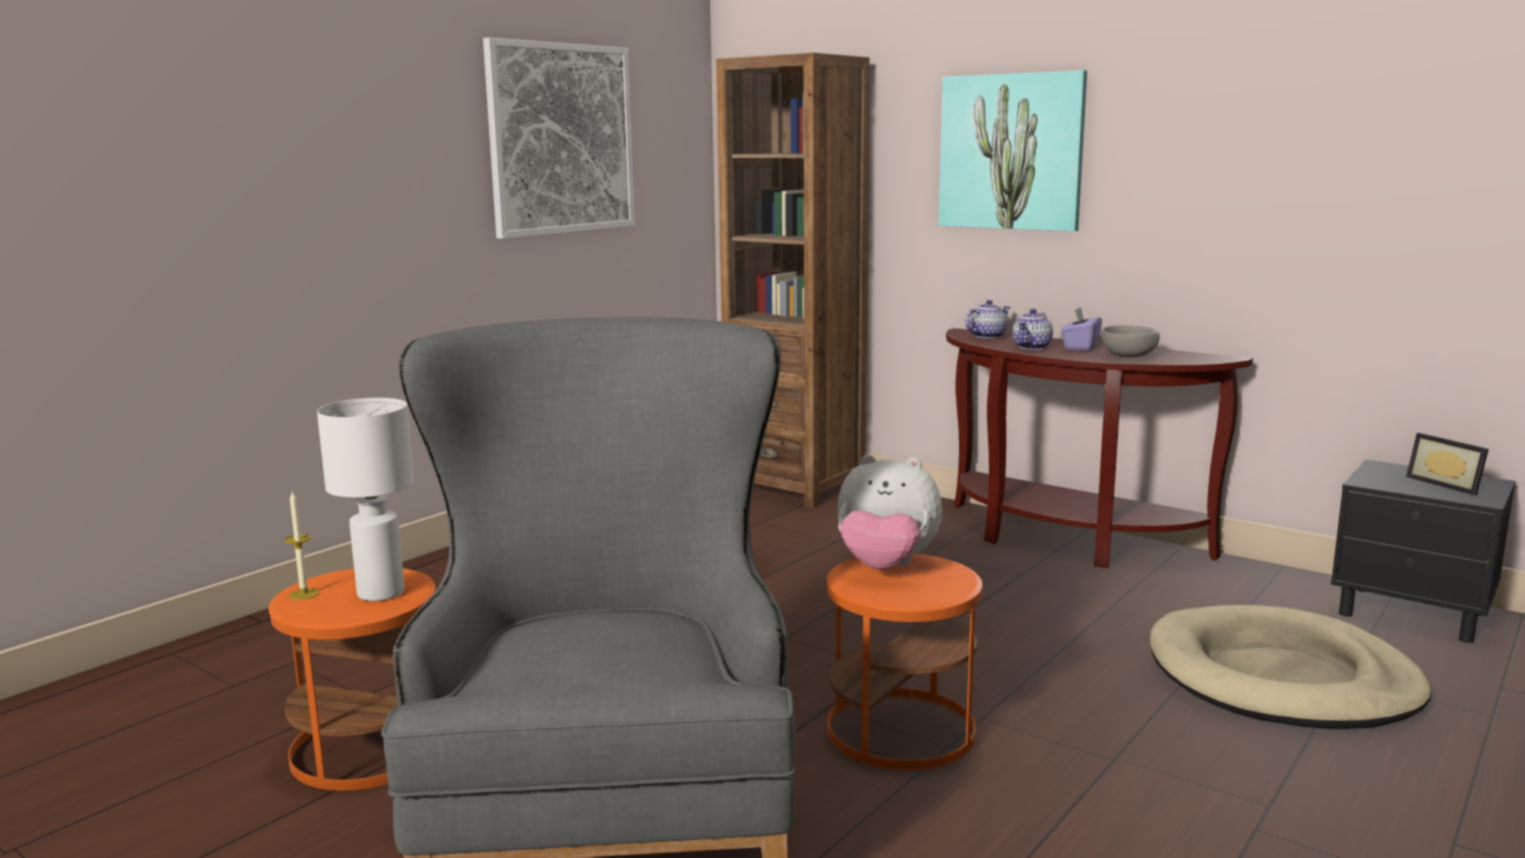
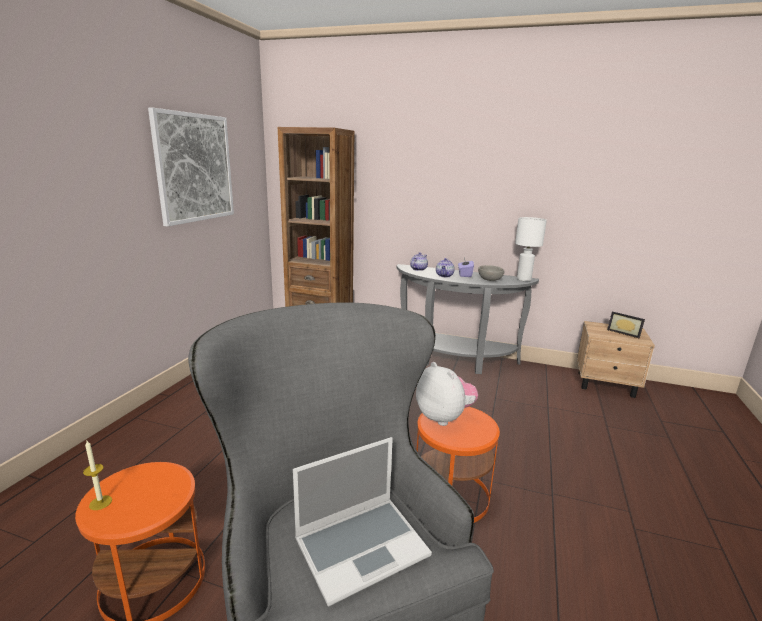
camera: 20 degrees left, 5 degrees up
white table lamp [317,398,414,601] -> white table lamp moved to [515,217,547,281]
plush toy [838,454,942,570] -> plush toy turned 120 degrees counterclockwise [416,362,478,426]
picture [939,70,1087,231] -> none
brown console table [946,328,1253,568] -> grey console table [396,264,539,374]
beige dog bed [1150,605,1431,729] -> none
black nightstand [1331,460,1516,643] -> beige nightstand [577,321,655,398]
none -> laptop [293,437,432,607]

